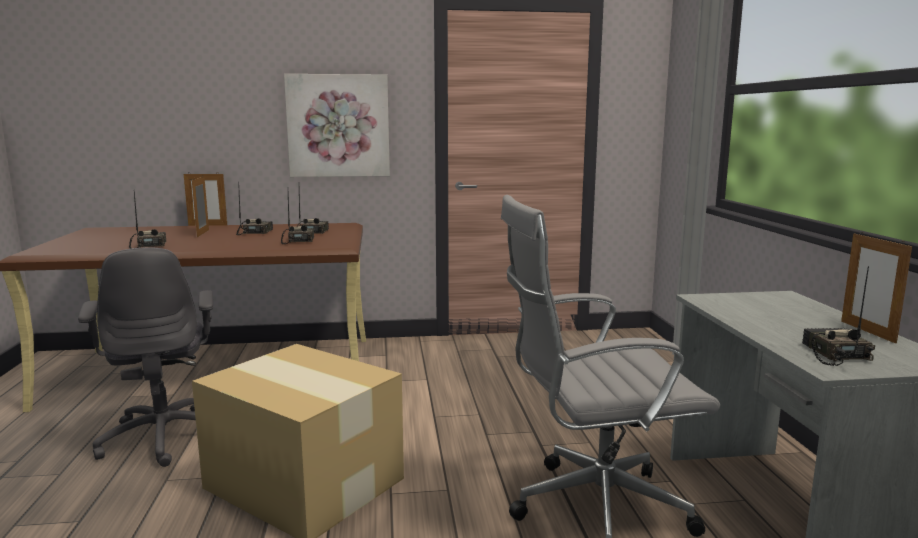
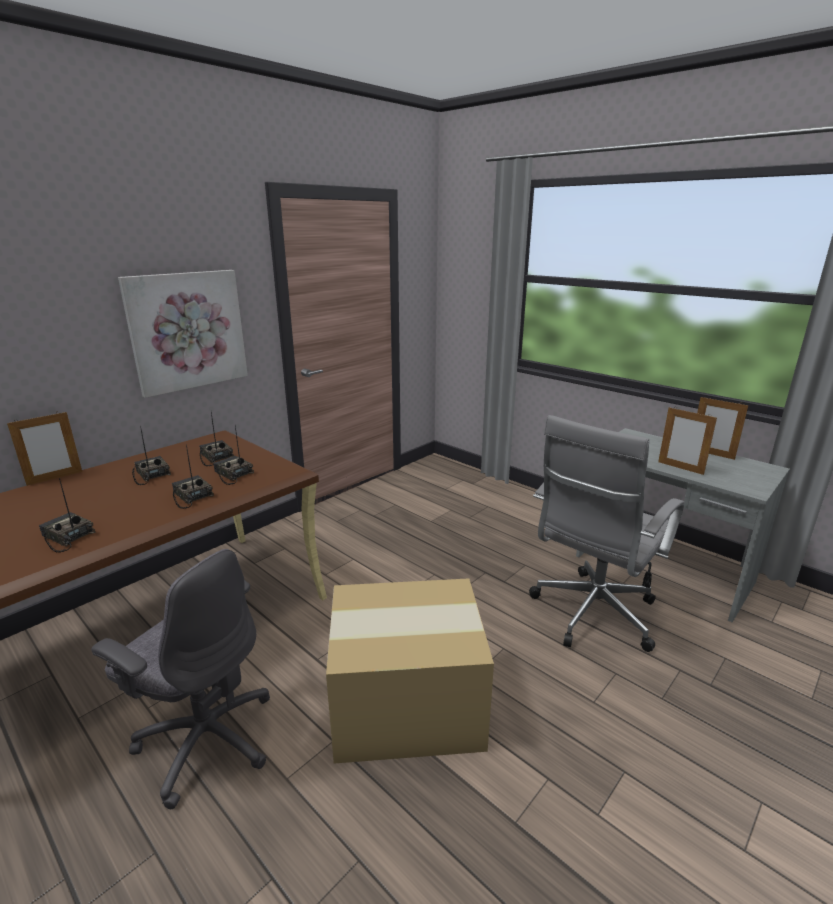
camera: 40 degrees left, 10 degrees up
picture frame [192,175,209,237] -> picture frame moved to [658,407,717,475]
radio [802,266,875,366] -> radio moved to [172,444,214,509]

